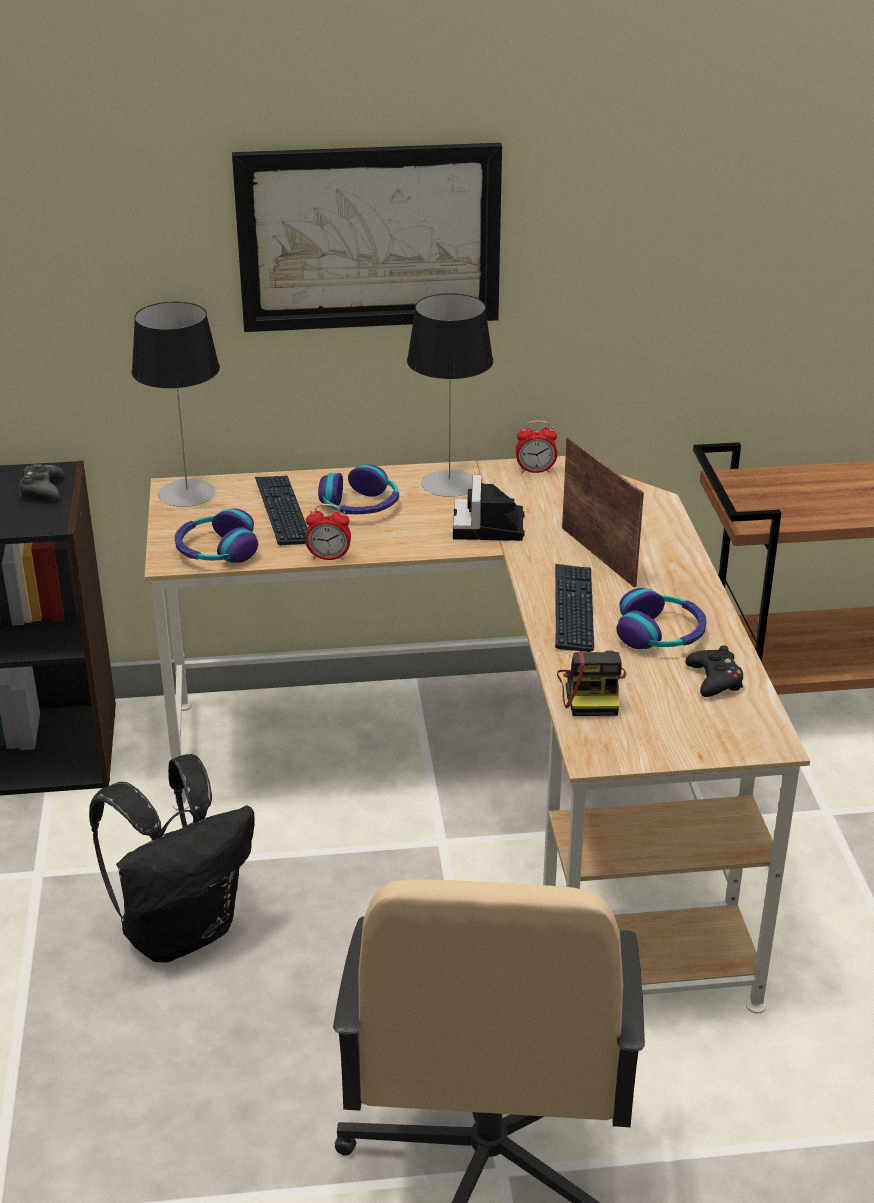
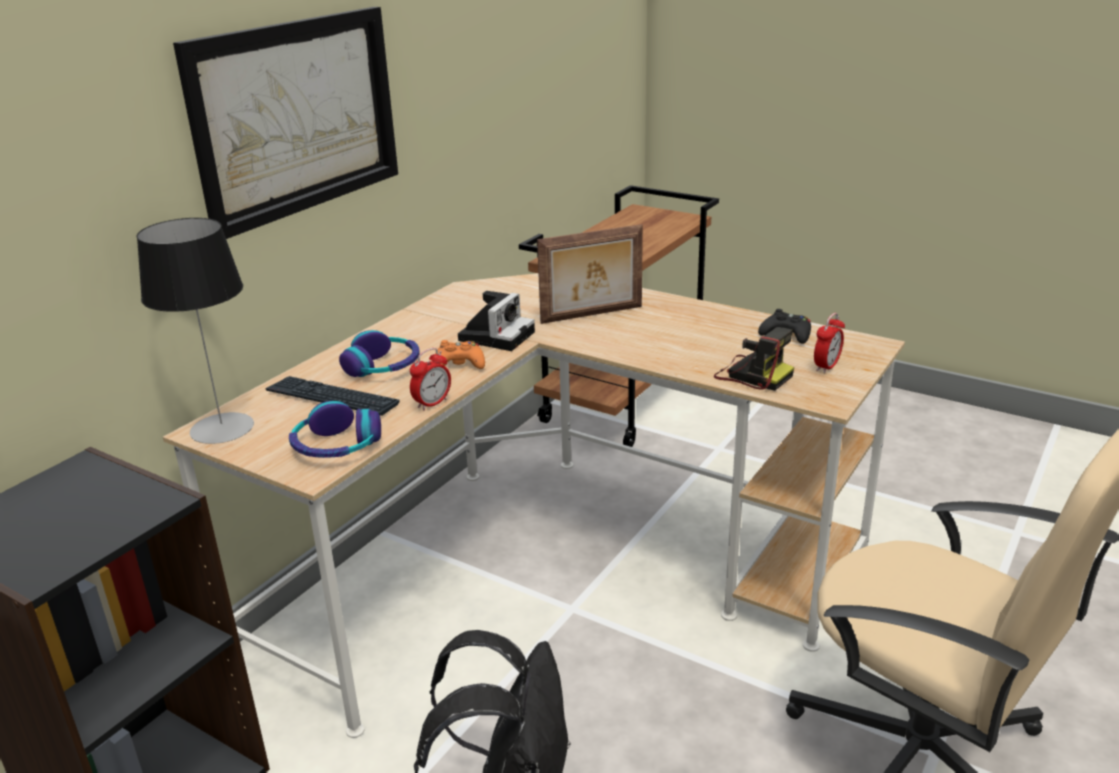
camera: 50 degrees left, 5 degrees down
black game controller [19,464,64,500] -> none
table lamp [407,293,493,497] -> none
camera [453,475,525,541] -> camera turned 105 degrees counterclockwise [458,291,535,351]
alarm clock [516,420,557,473] -> alarm clock moved to [814,313,845,373]
keyboard [555,564,594,652] -> none
picture frame [562,437,644,587] -> picture frame turned 150 degrees clockwise [537,224,643,324]
headphones [616,588,707,649] -> none
none -> orange game controller [435,340,485,369]

